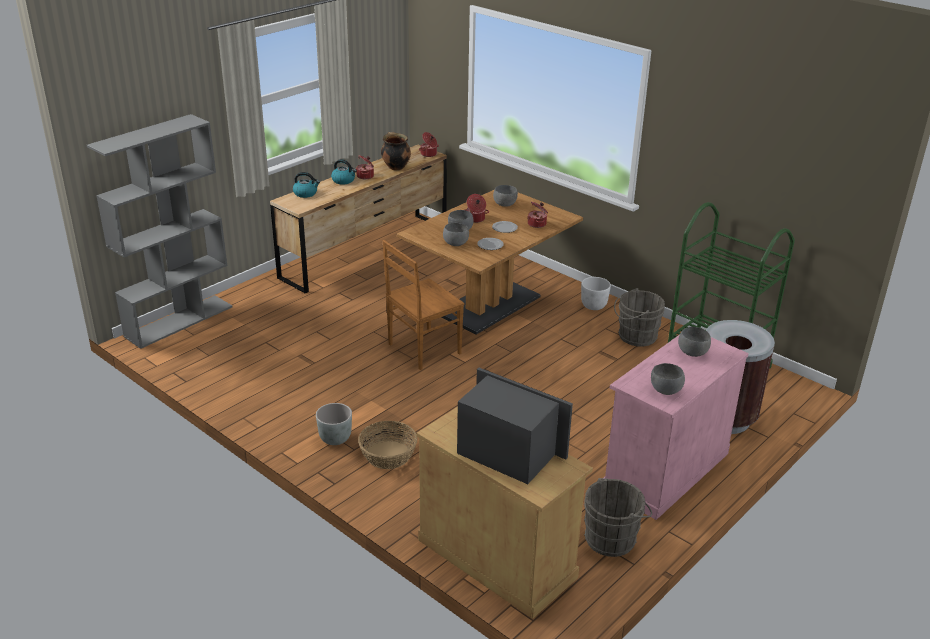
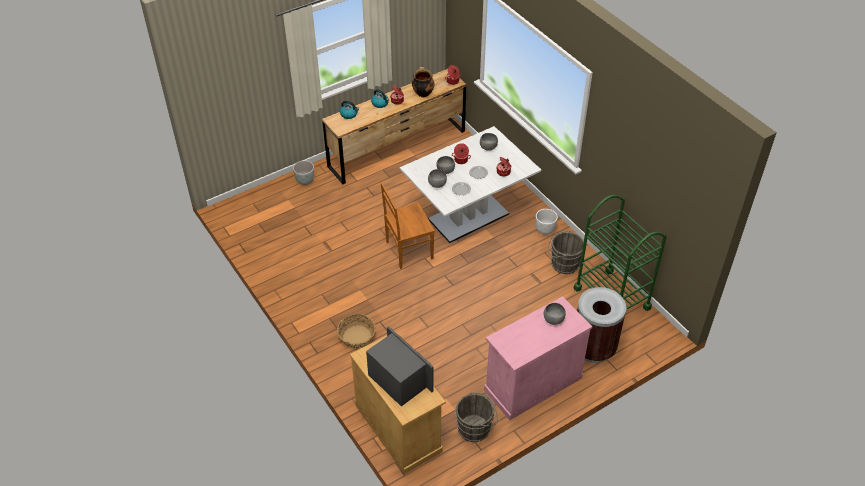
camera: 15 degrees right, 15 degrees up
grey bookcase [87,114,233,349] -> none
grey planter [316,403,352,445] -> grey planter moved to [293,160,314,185]
brown dining table [397,189,583,335] -> white dining table [400,126,541,243]
grey bowl [651,363,685,395] -> none

